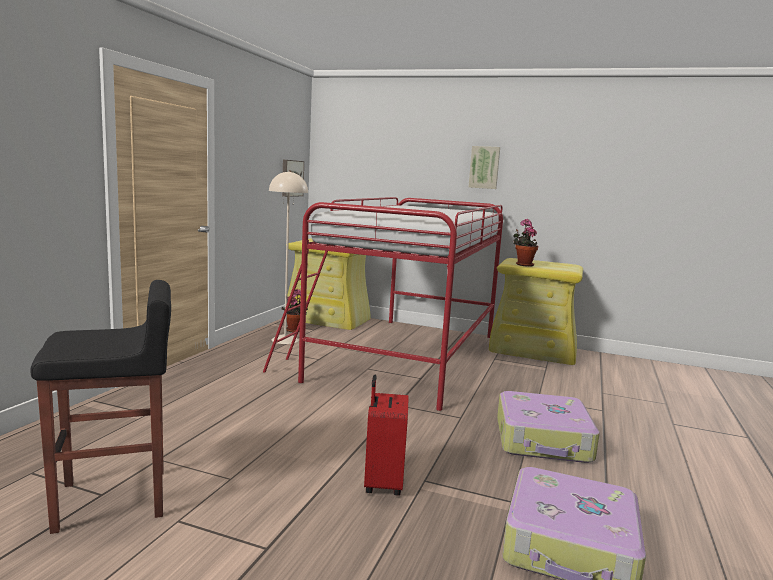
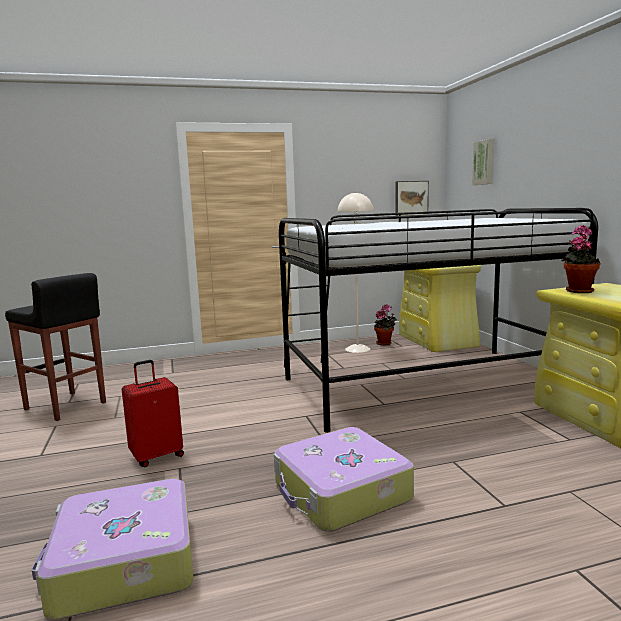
camera: 55 degrees right, 0 degrees up
red bed [263,197,503,411] -> black bed [279,208,598,433]
picture [469,146,500,189] -> picture moved to [472,139,494,185]

